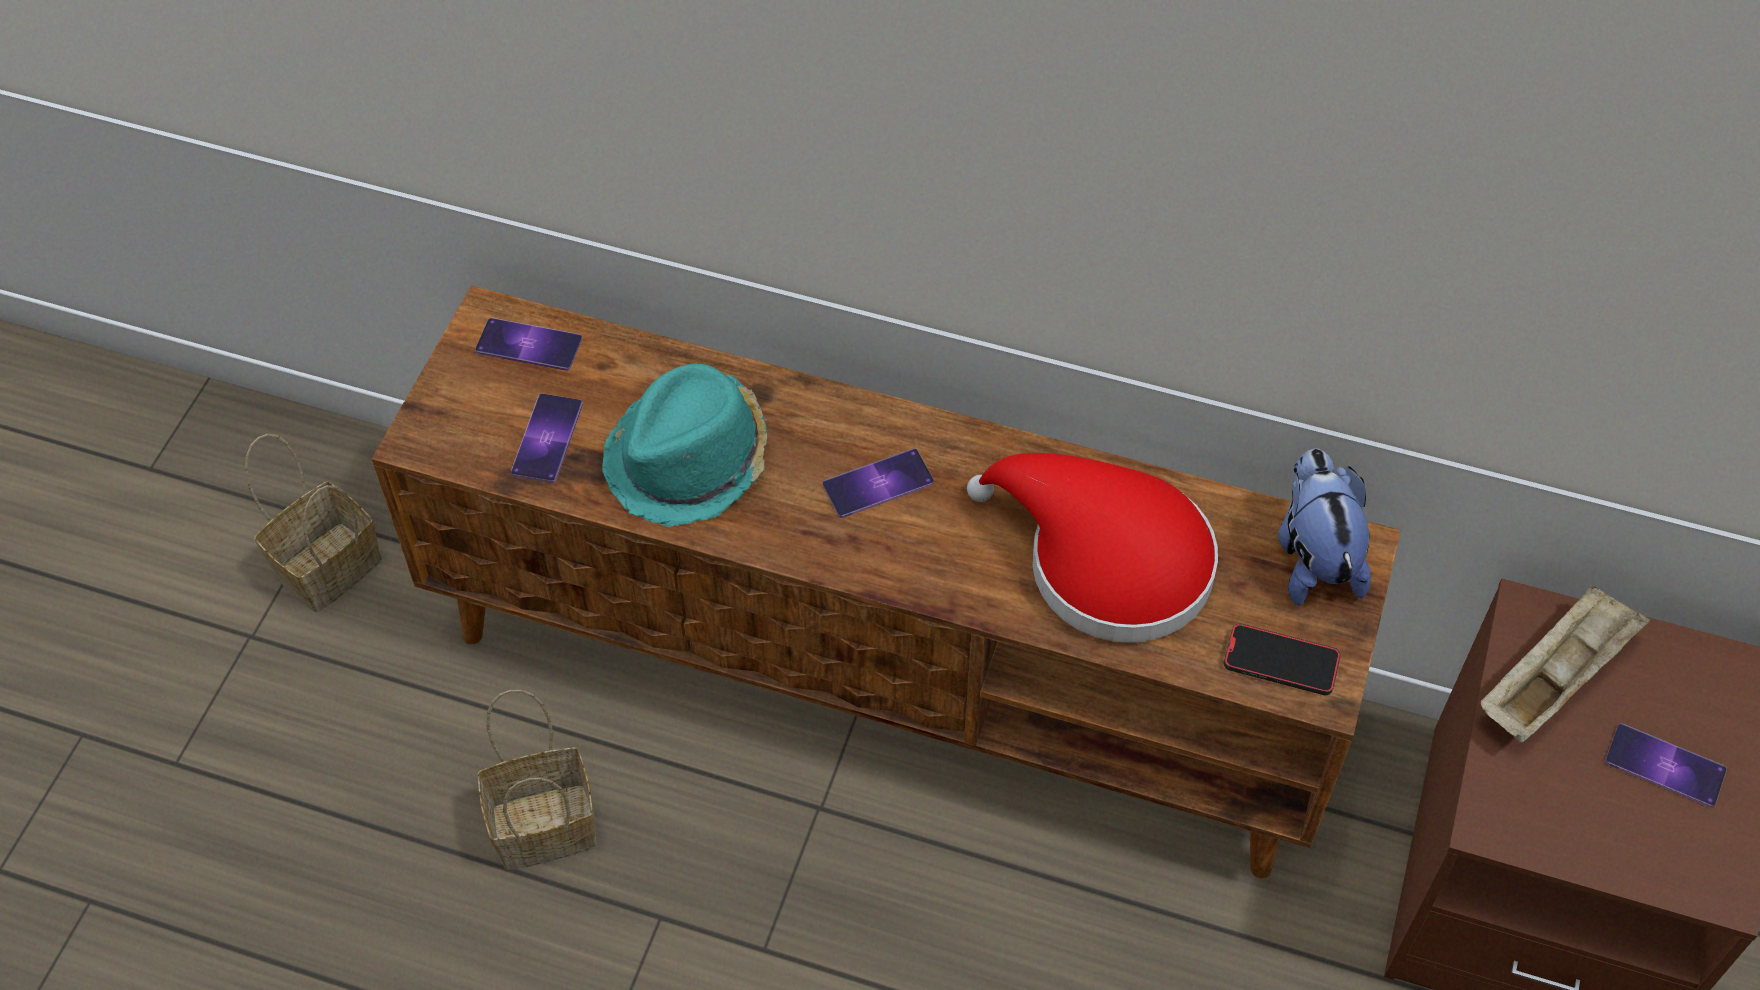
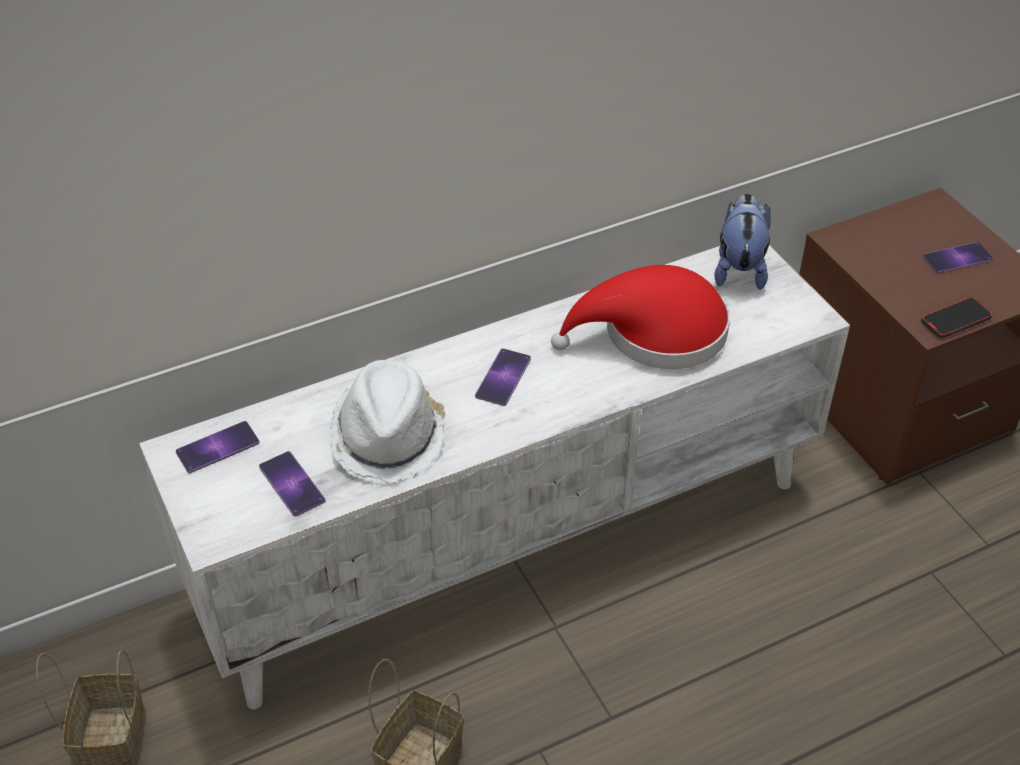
camera: 45 degrees left, 10 degrees down
brown tv stand [371,285,1401,879] -> white tv stand [139,244,850,709]
turquoise hat [602,364,768,527] -> white hat [330,360,445,484]
phone [1224,623,1341,695] -> phone moved to [921,297,993,338]
plush toy [1278,448,1371,606] -> plush toy turned 60 degrees clockwise [714,193,771,290]
beige tray [1481,585,1650,742] -> none

